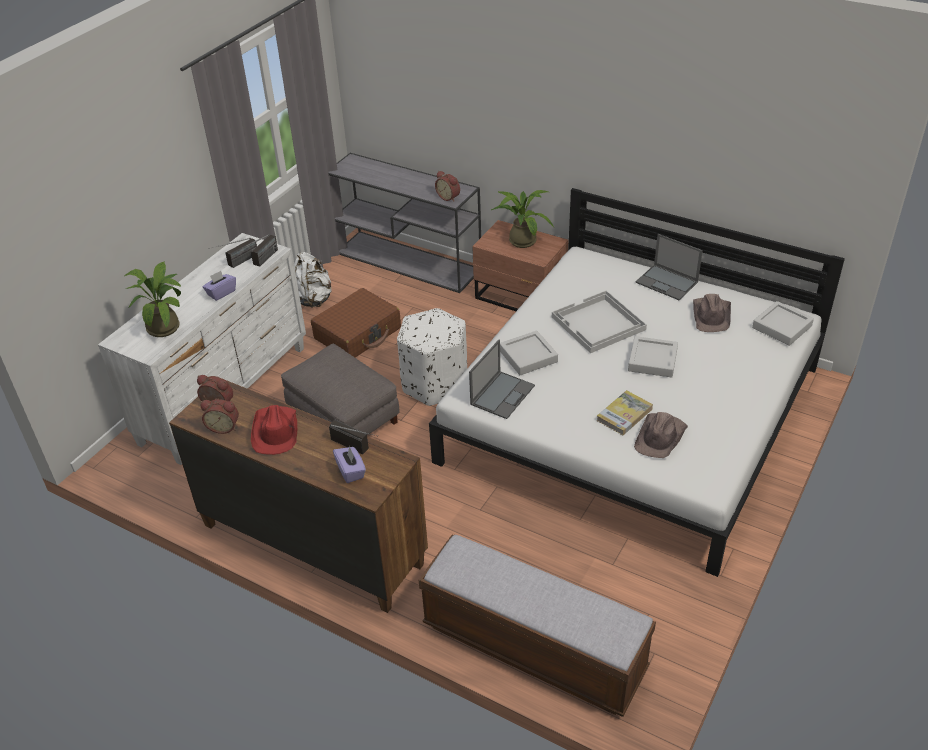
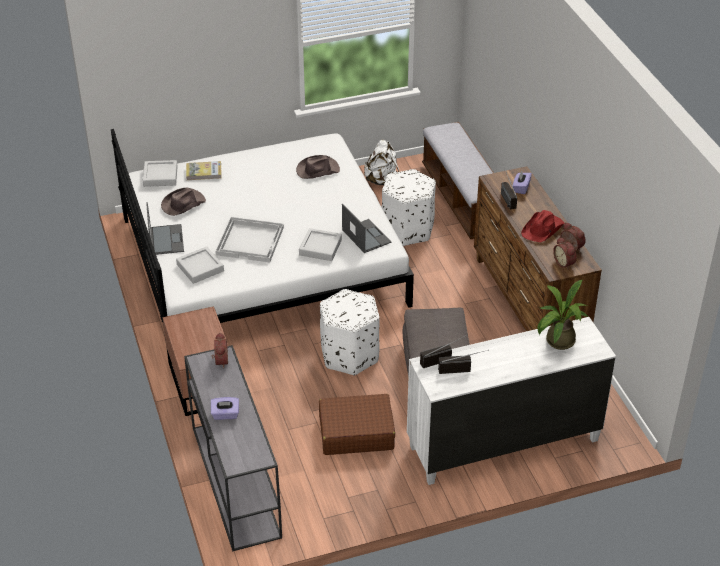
camera: 140 degrees left, 0 degrees up
purple tissue box [203,271,236,301] -> purple tissue box moved to [211,397,239,420]
white backpack [294,252,331,308] -> white backpack moved to [364,140,399,185]
laptop [469,340,535,419] -> laptop turned 75 degrees clockwise [342,204,391,253]
potted plant [491,190,554,248] -> none
book [596,390,653,435] -> book moved to [186,161,222,180]
grey tray [628,336,678,378] -> grey tray moved to [176,246,224,284]
none -> white ottoman [382,169,436,246]

